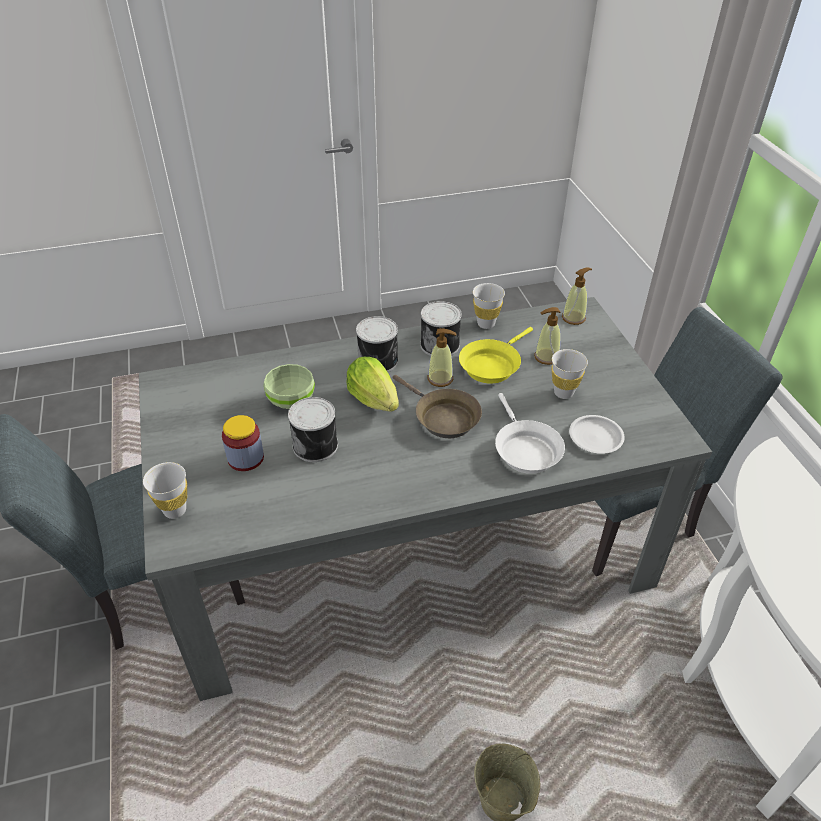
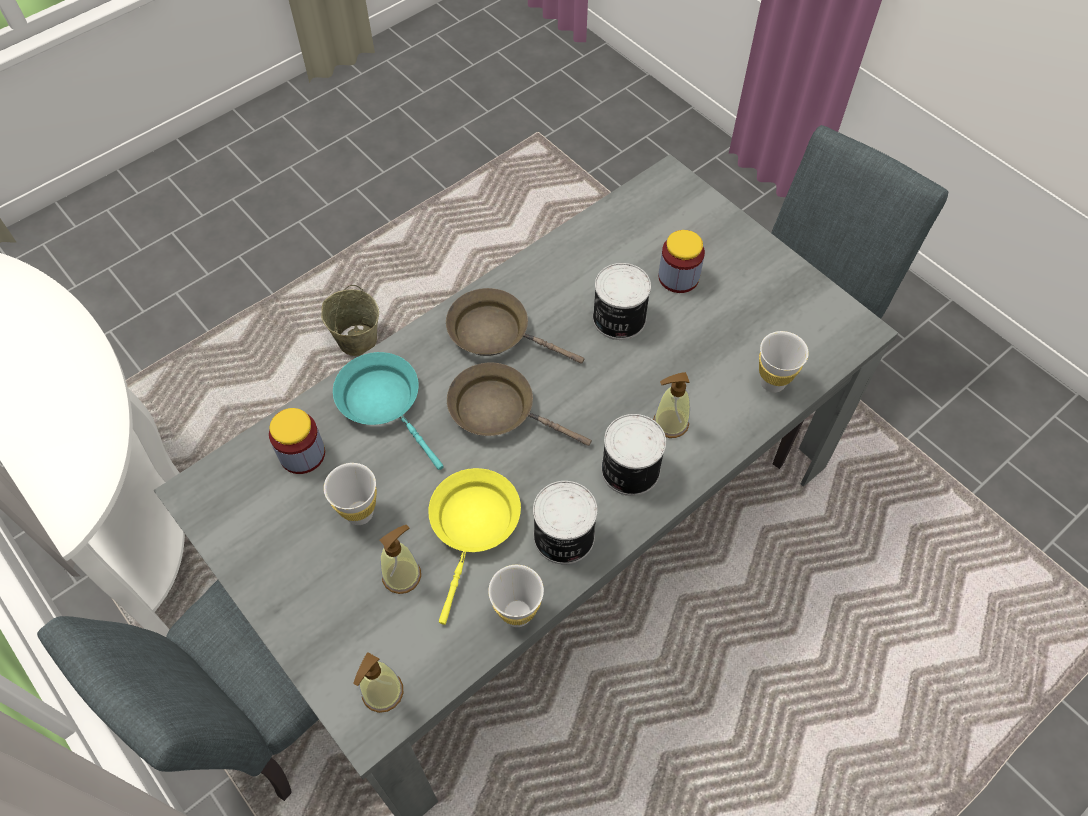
camera: 155 degrees right, 15 degrees up
white cup [143,462,187,519] -> white cup moved to [759,331,809,393]
green bowl [264,364,315,409] -> none
lettuce [346,357,399,412] -> none
soap dispenser [428,328,457,387] -> soap dispenser moved to [653,372,690,438]
white frying pan [495,393,565,474] -> turquoise frying pan [333,352,444,470]
white plate [569,415,625,454] -> jar [269,408,325,474]
none -> brown frying pan [446,288,584,364]

